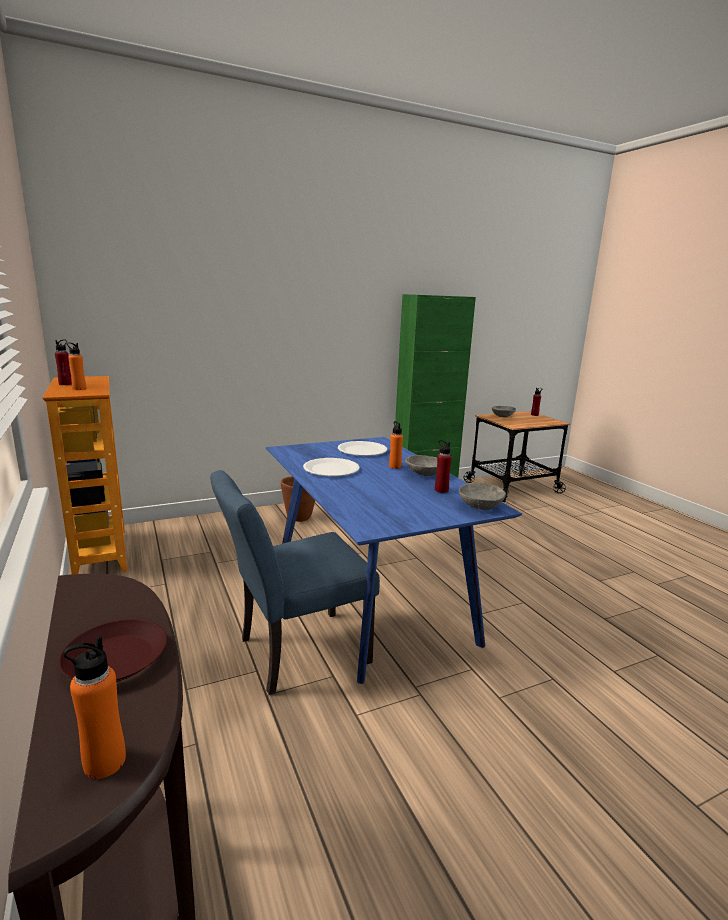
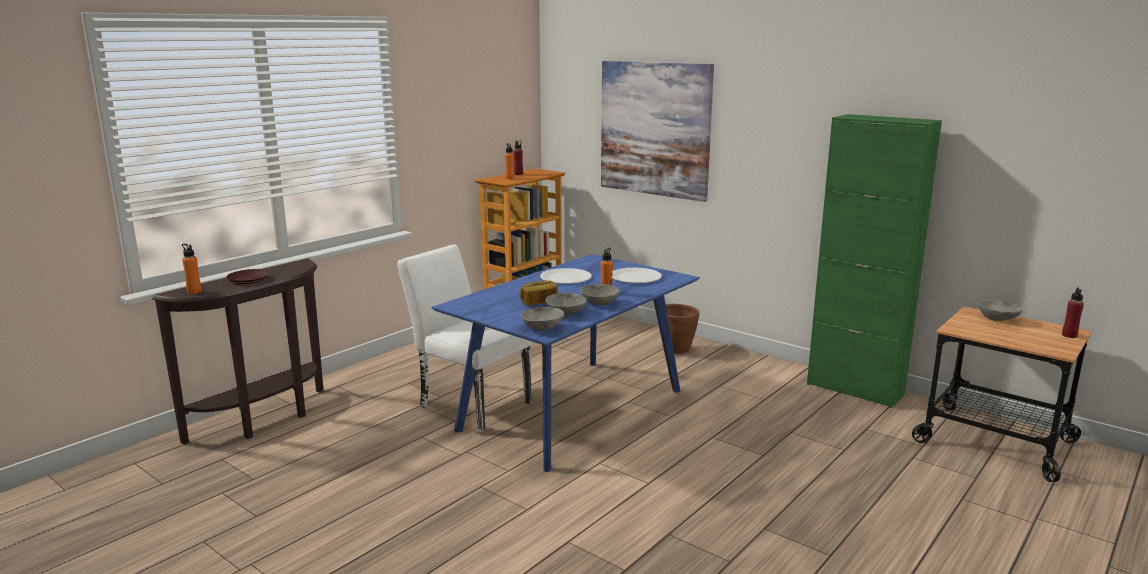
camera: 65 degrees right, 0 degrees up
blue chair [210,470,380,695] -> white chair [397,244,533,430]
red bottle [435,440,452,493] -> grey bowl [546,293,587,316]
none -> bread [520,281,558,306]
none -> picture [601,61,714,202]

